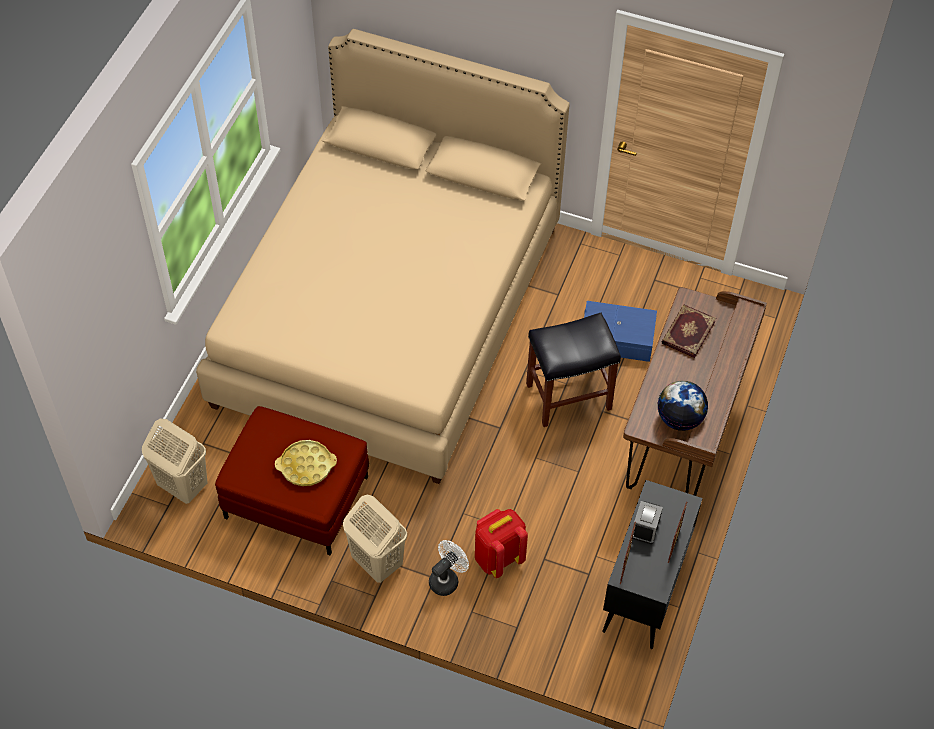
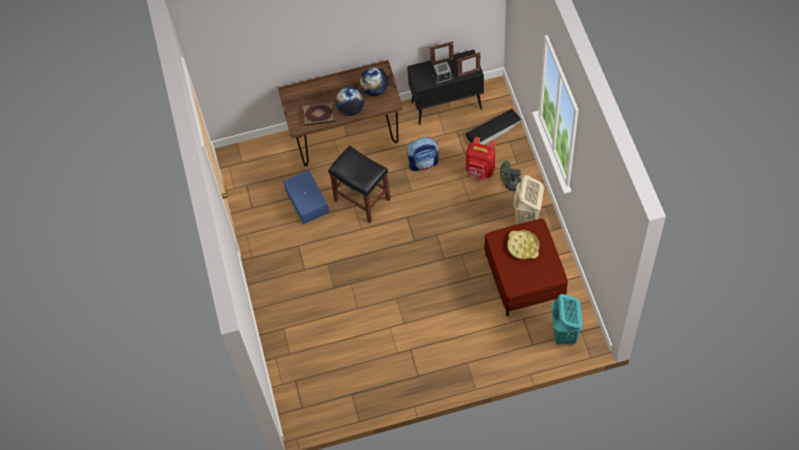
camera: 120 degrees left, 5 degrees up
beige laundry basket [142,419,208,504] -> turquoise laundry basket [551,294,583,345]
beige bed [196,29,570,484] -> none
white fan [429,540,469,596] -> green fan [500,161,521,191]
none -> globe [335,87,364,116]
none -> backpack [407,137,439,171]
none -> black storage box [466,109,521,145]

